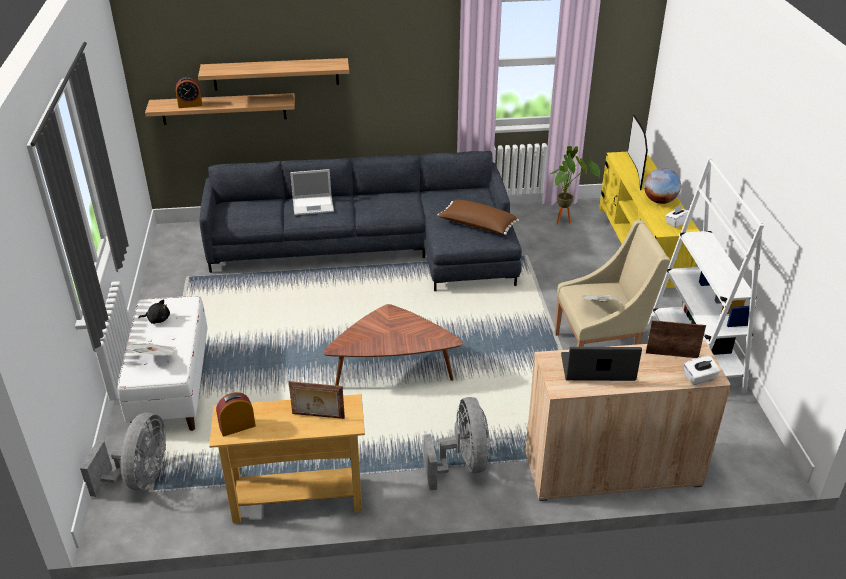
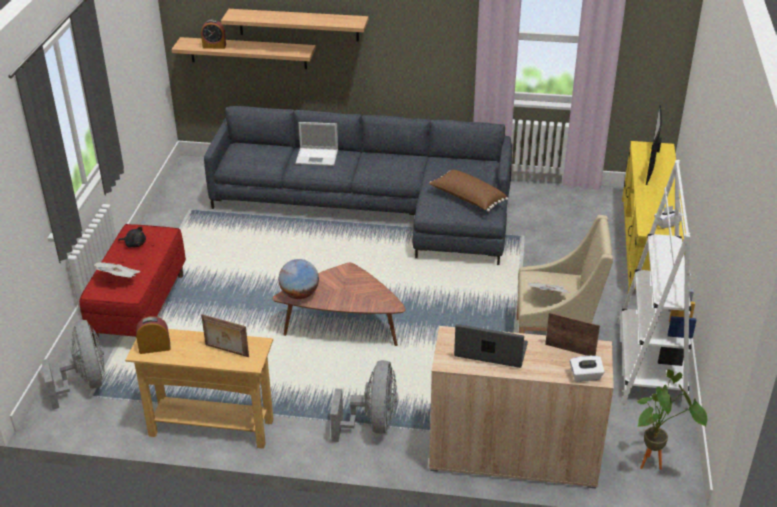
camera: 15 degrees right, 0 degrees up
grey fan [80,413,166,497] -> grey fan turned 45 degrees counterclockwise [41,320,105,410]
white bench [117,296,208,431] -> red bench [79,224,186,346]
potted plant [551,146,600,225] -> potted plant moved to [637,369,707,470]
globe [644,168,681,204] -> globe moved to [279,259,319,299]

